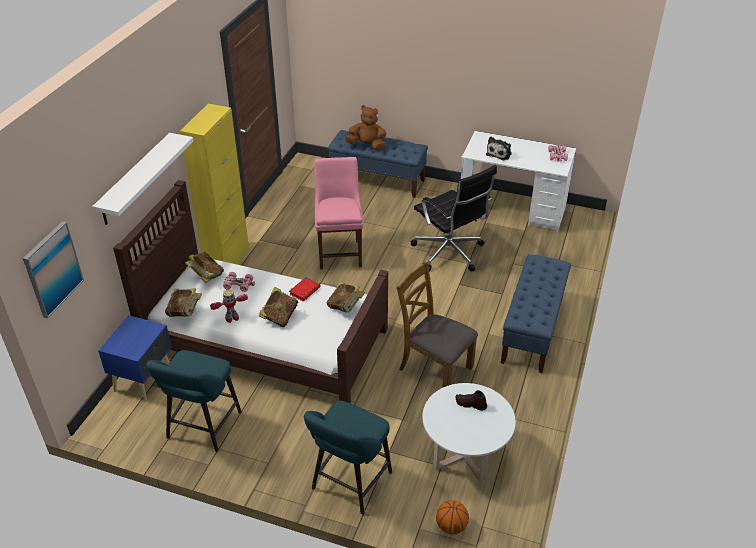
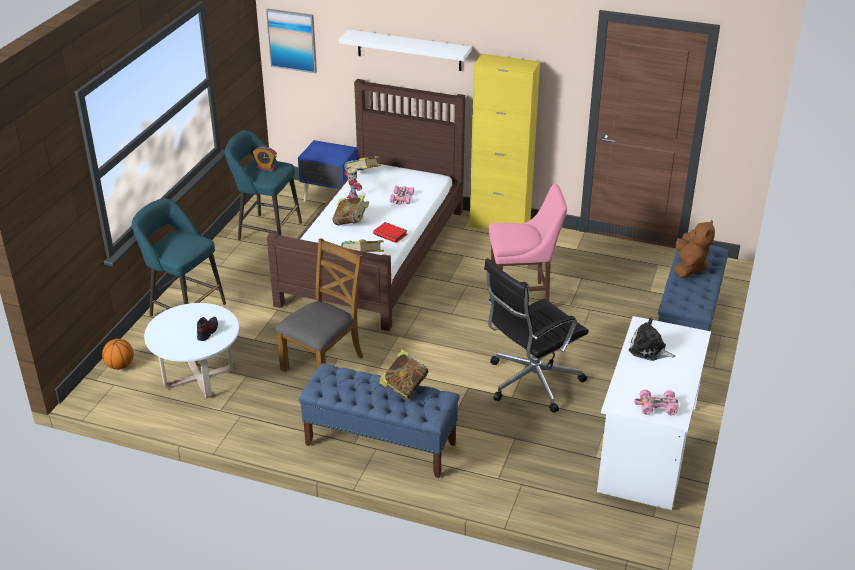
camera: 90 degrees right, 5 degrees down
book [185,252,224,283] -> book moved to [379,349,429,400]
none -> alarm clock [253,146,277,172]

